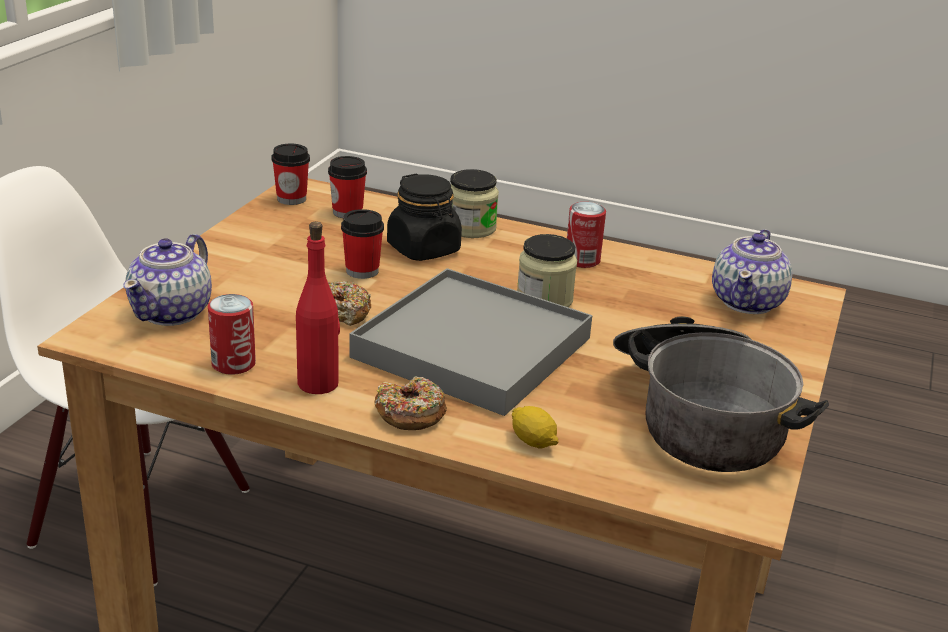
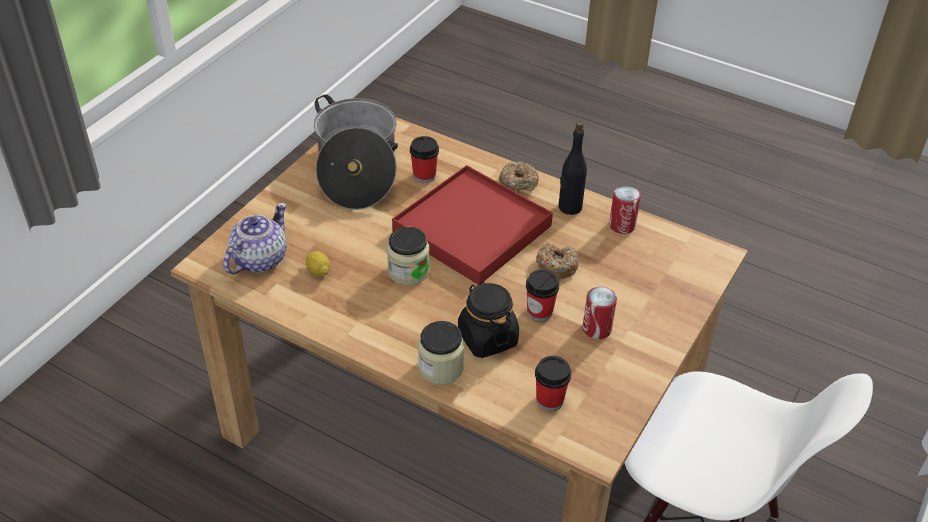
camera: 170 degrees left, 15 degrees up
teapot [123,234,212,326] -> none
cup [271,144,310,205] -> cup moved to [410,136,439,183]
red bottle [296,222,340,394] -> black bottle [558,122,587,215]
grey tray [350,268,592,416] -> red tray [392,165,553,285]
lemon [512,406,559,448] -> lemon moved to [305,251,330,276]
can [567,202,606,268] -> can moved to [583,287,617,339]

